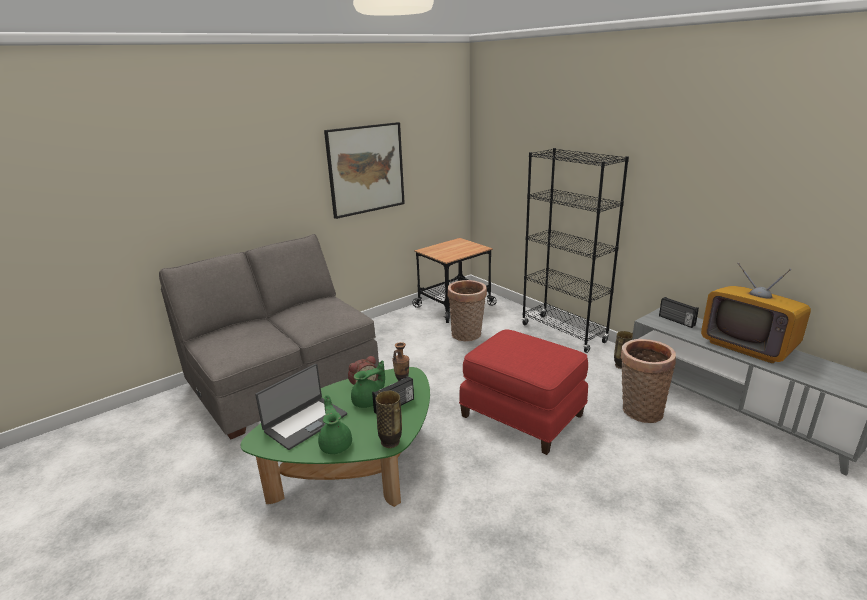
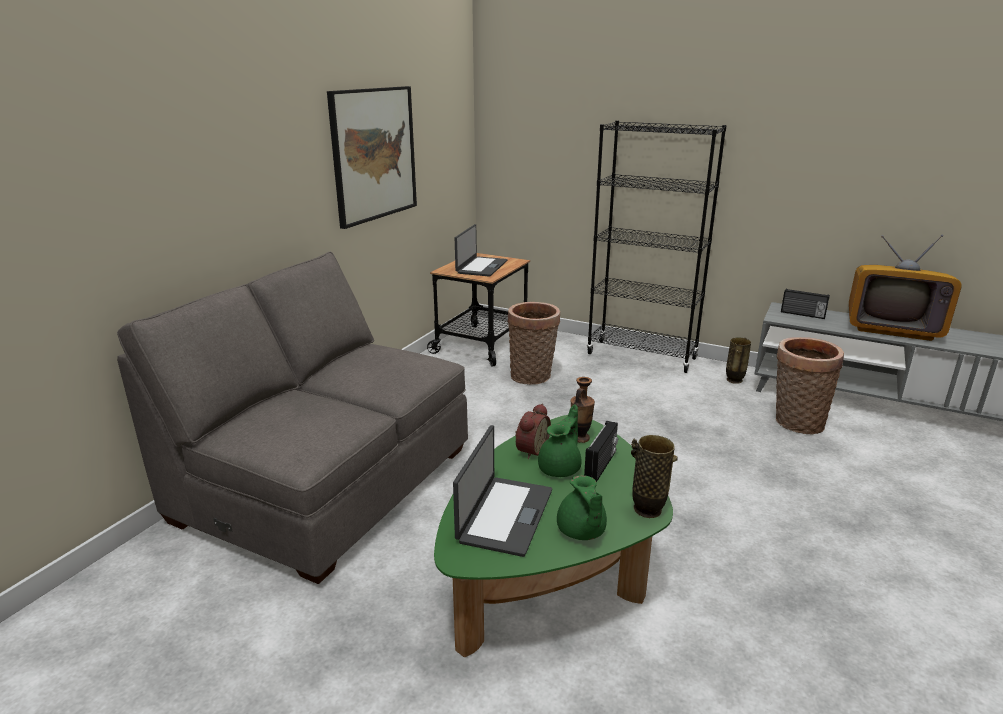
camera: 25 degrees left, 0 degrees up
green teapot [318,395,352,454] -> green teapot turned 150 degrees counterclockwise [557,475,607,540]
red ottoman [459,329,588,455] -> none
none -> laptop [455,224,508,277]

